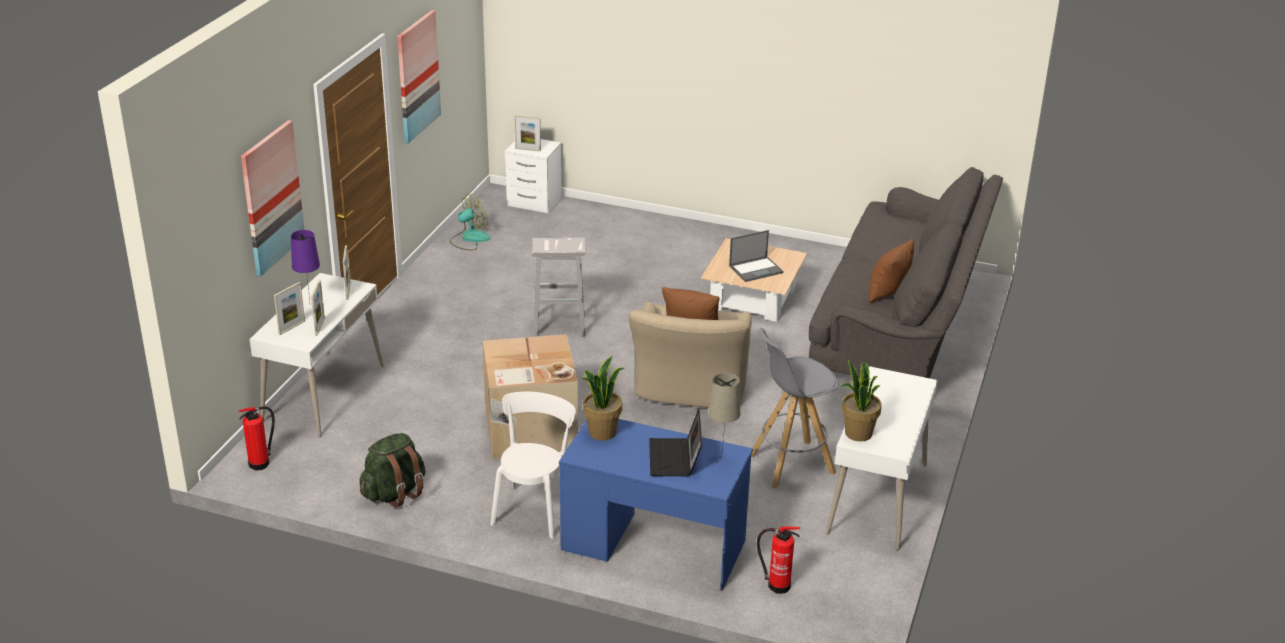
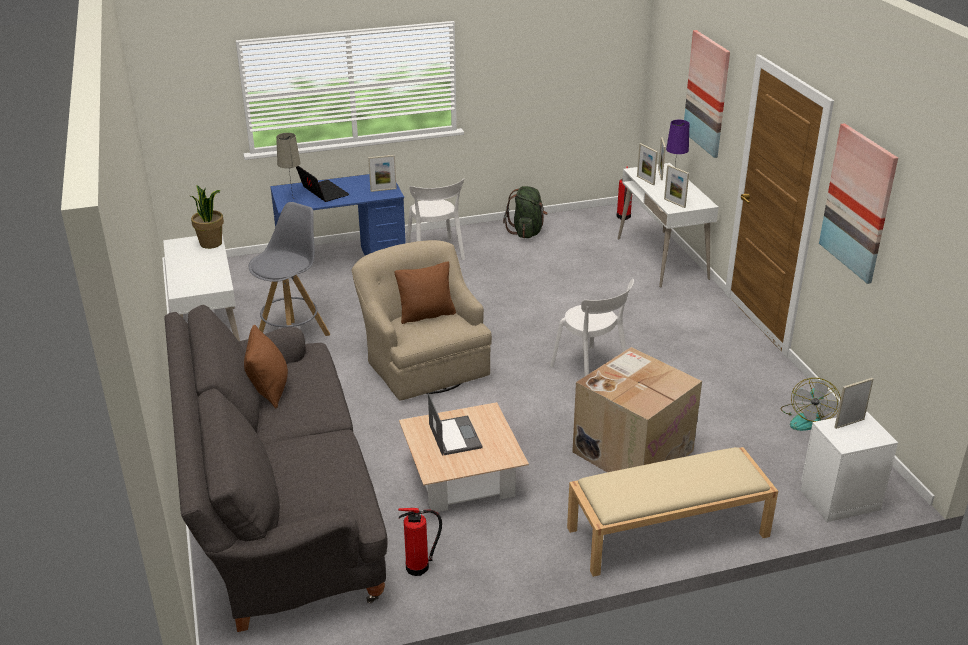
camera: 145 degrees right, 0 degrees up
cardboard box [483,334,578,459] -> cardboard box moved to [572,347,702,472]
white stool [532,238,585,337] -> white chair [550,279,634,376]
potted plant [582,356,624,441] -> picture frame [368,155,397,192]
laptop [729,230,784,282] -> laptop turned 135 degrees clockwise [428,393,482,456]
fire extinguisher [757,526,800,594] -> fire extinguisher moved to [398,508,442,576]
none -> beige bench [567,447,778,577]

